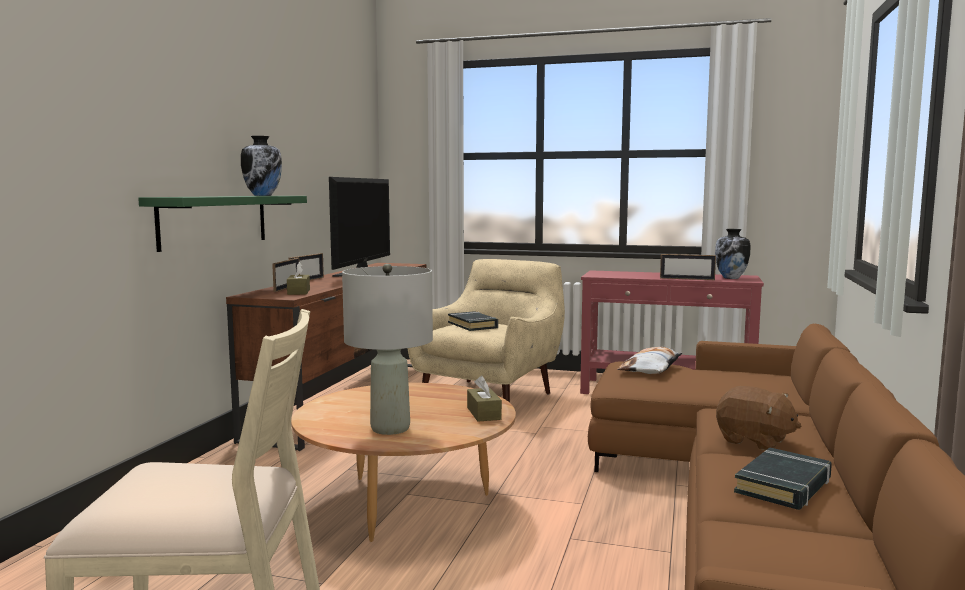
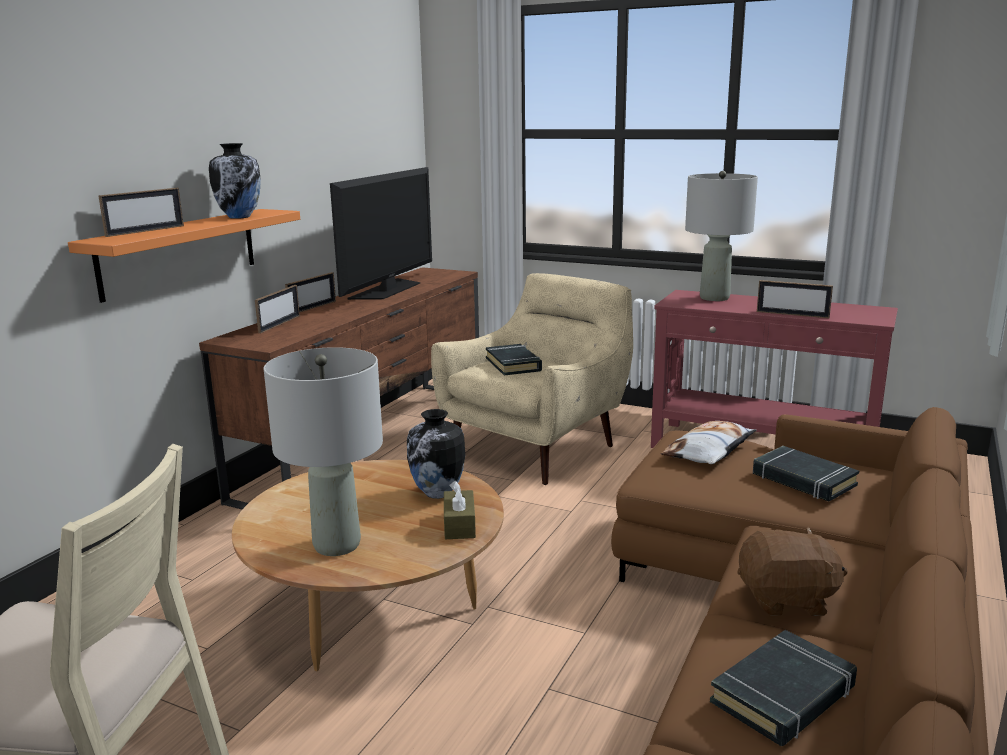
camera: 10 degrees right, 10 degrees up
green shelf [138,196,307,252] -> orange shelf [68,209,300,303]
brown tissue box [287,262,310,295] -> none
vase [715,229,750,279] -> vase moved to [407,409,465,499]
brown plush toy [716,386,801,450] -> brown plush toy turned 45 degrees counterclockwise [738,527,848,616]
none -> picture frame [98,188,184,237]
none -> grey table lamp [685,171,758,301]
none -> black book [753,446,859,501]

